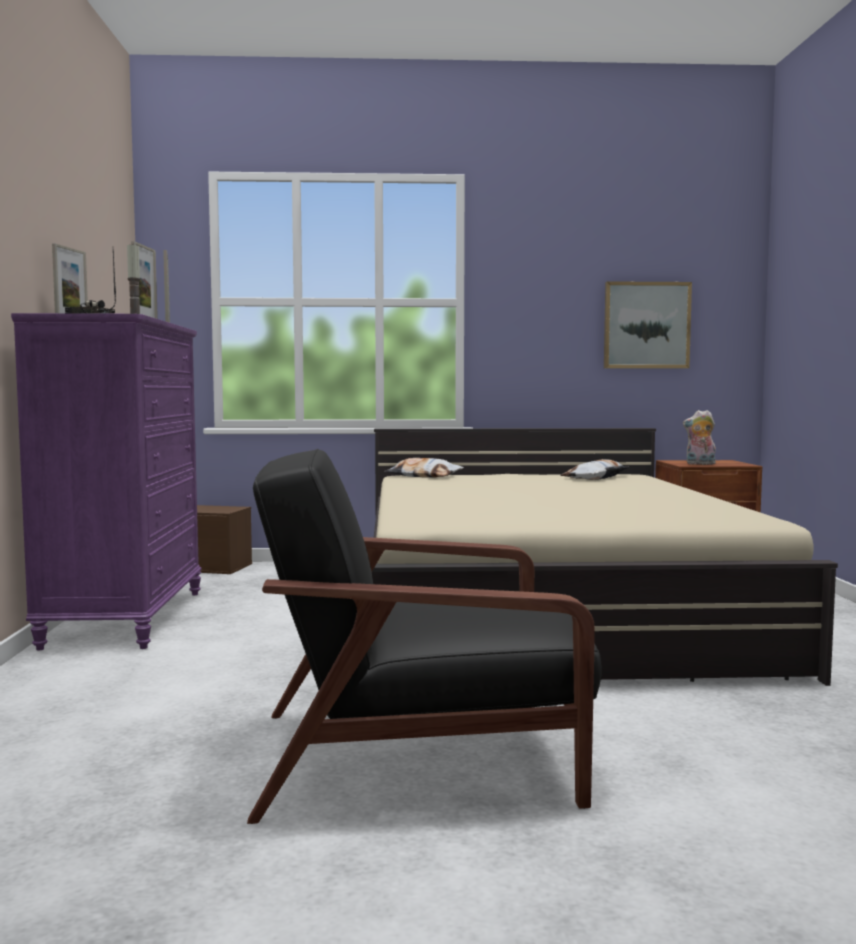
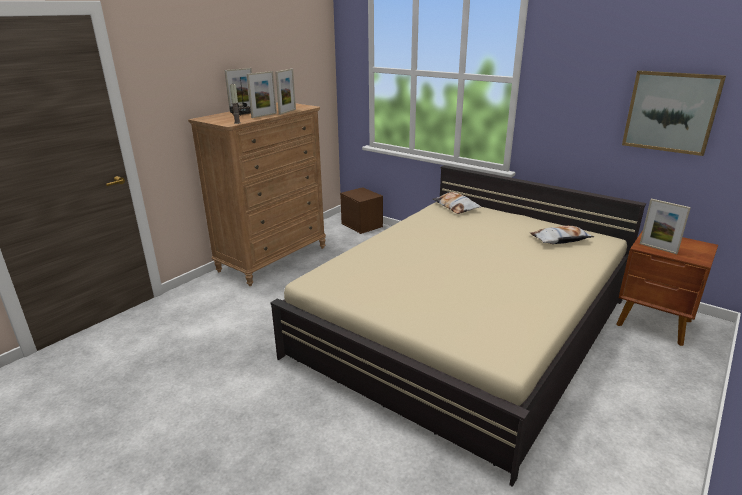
camera: 40 degrees right, 20 degrees up
purple dresser [11,313,202,651] -> brown dresser [188,102,326,286]
black armchair [247,449,602,824] -> none
plush toy [683,410,716,465] -> picture frame [640,199,691,254]

